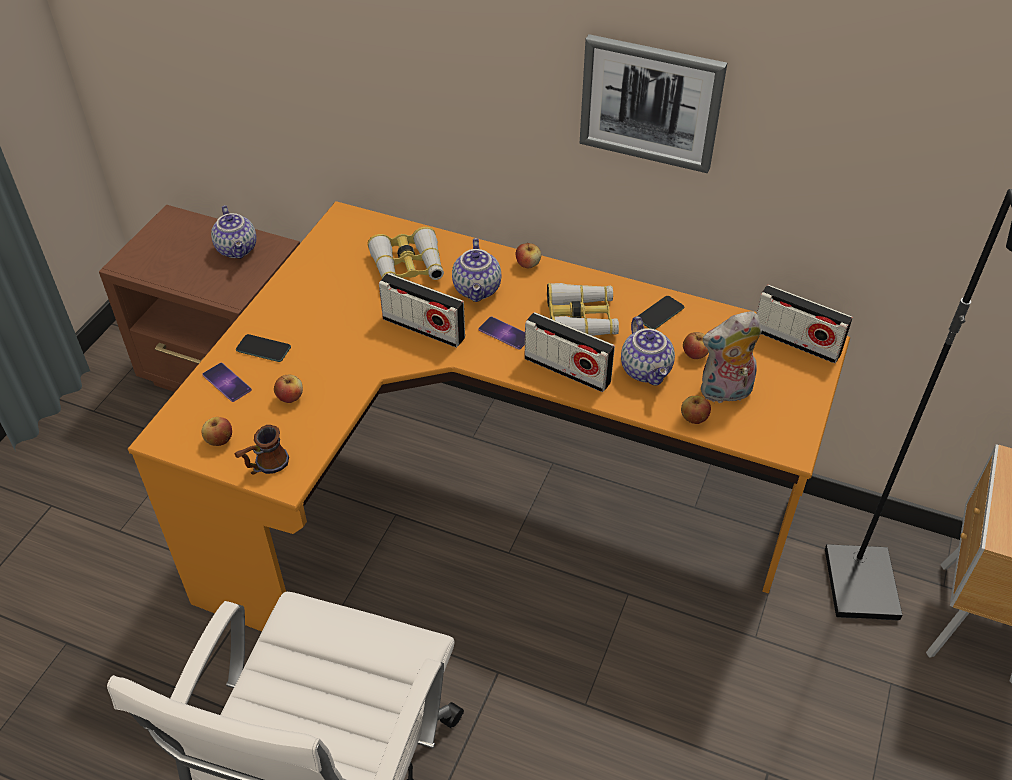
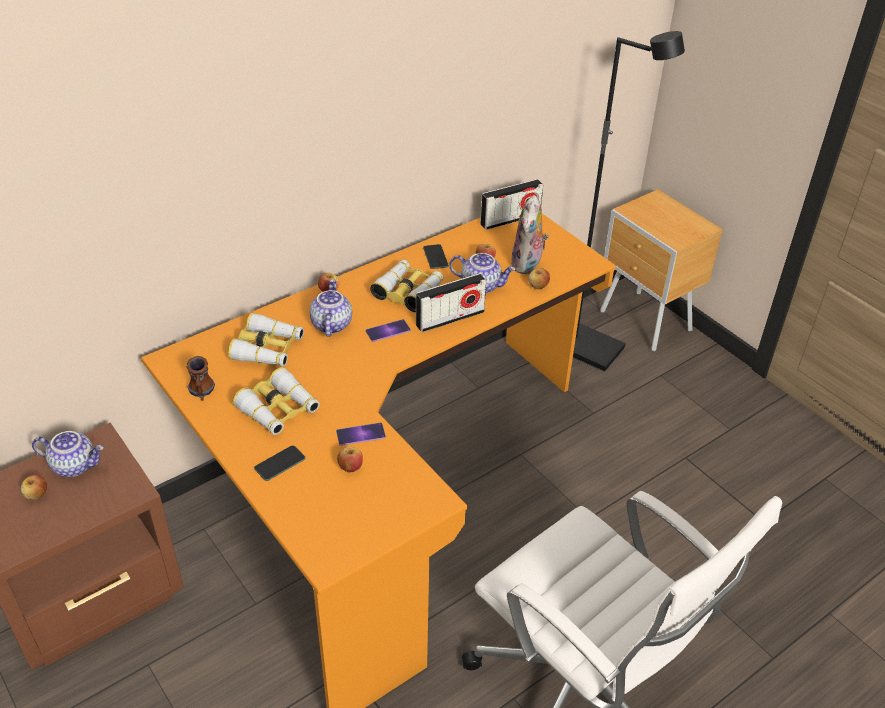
camera: 60 degrees left, 5 degrees down
apple [201,417,232,446] -> apple moved to [21,475,47,500]
phone [202,363,252,402] -> phone moved to [336,422,386,446]
mug [234,425,289,475] -> mug moved to [187,356,215,401]
radio [379,273,465,348] -> none
teapot [452,238,501,302] -> teapot turned 120 degrees counterclockwise [310,279,352,337]
picture [580,34,727,173] -> none
none -> binoculars [233,367,320,435]

